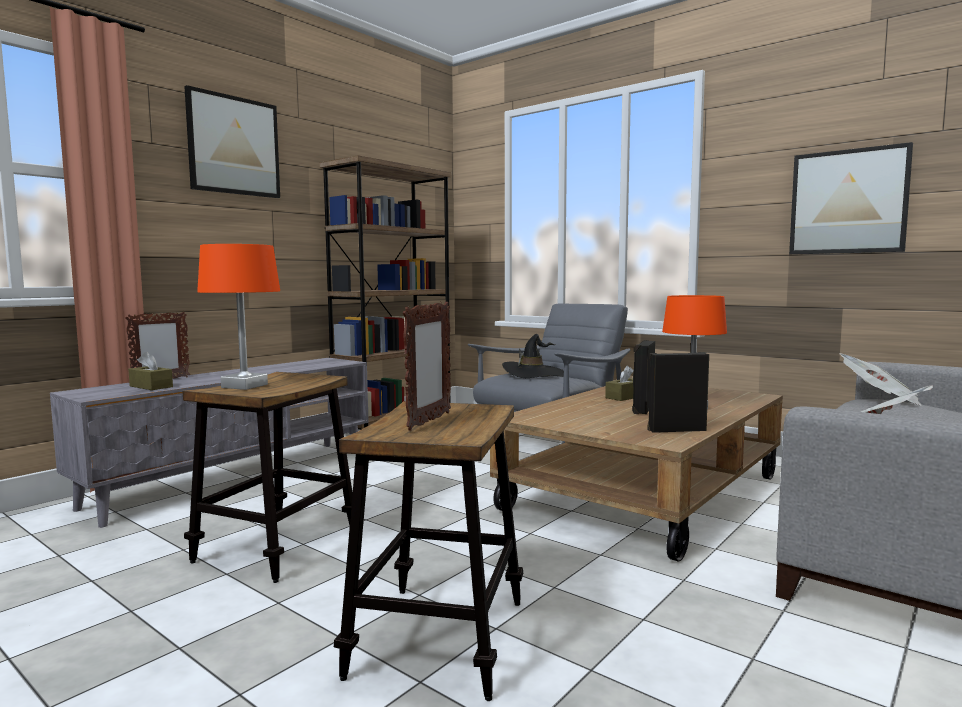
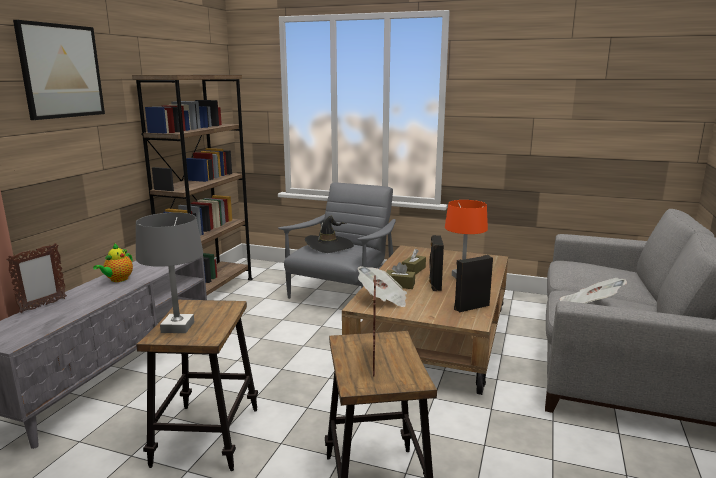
camera: 20 degrees left, 10 degrees up
brown tissue box [128,352,173,390] -> brown tissue box moved to [386,262,415,289]
orange table lamp [197,244,280,390] -> grey table lamp [136,212,203,333]
picture [789,142,913,255] -> none
newspaper [839,353,922,406] -> newspaper moved to [358,266,407,307]
none -> teapot [93,243,133,282]

